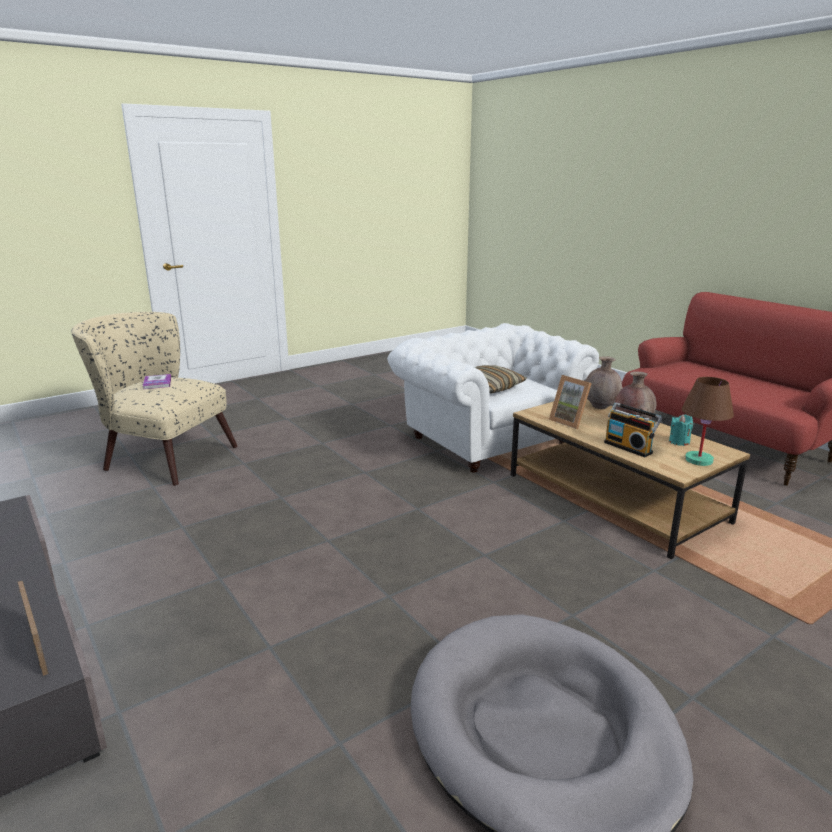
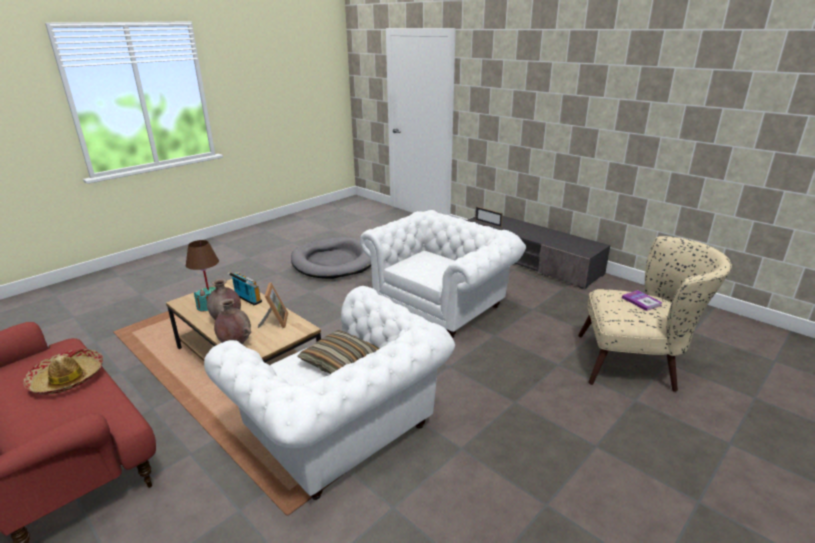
camera: 170 degrees right, 5 degrees up
picture frame [549,375,592,429] -> picture frame turned 45 degrees clockwise [258,282,288,328]
none -> hat [23,349,103,395]
none -> white armchair [360,210,526,338]

